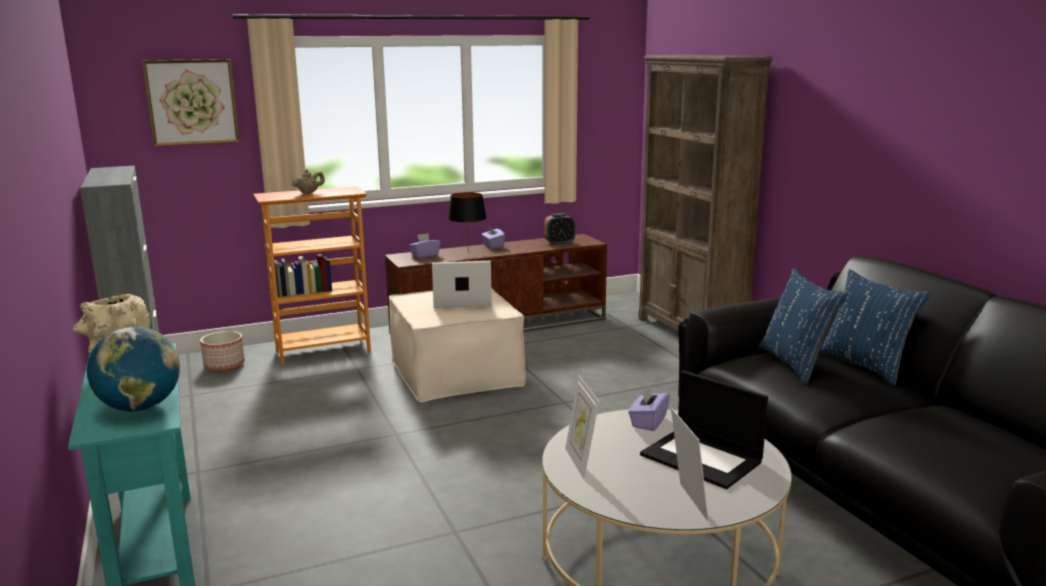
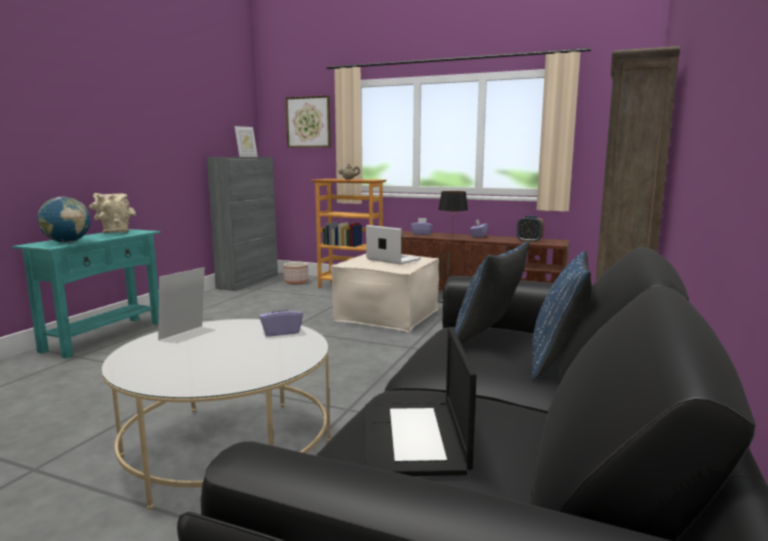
camera: 45 degrees right, 5 degrees down
laptop [640,370,768,489] -> laptop moved to [365,327,477,476]
picture frame [671,408,708,521] -> picture frame moved to [234,126,258,157]

